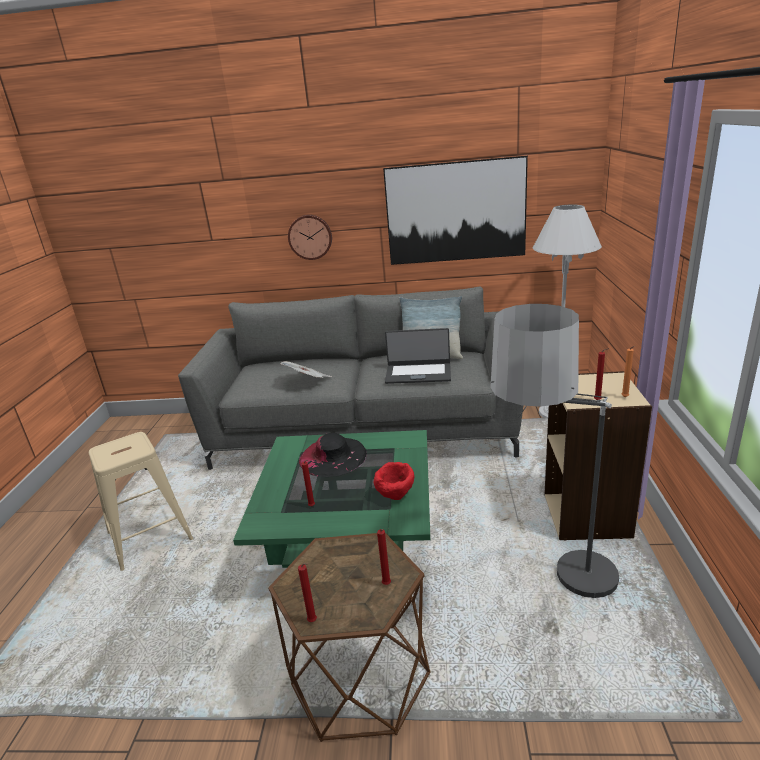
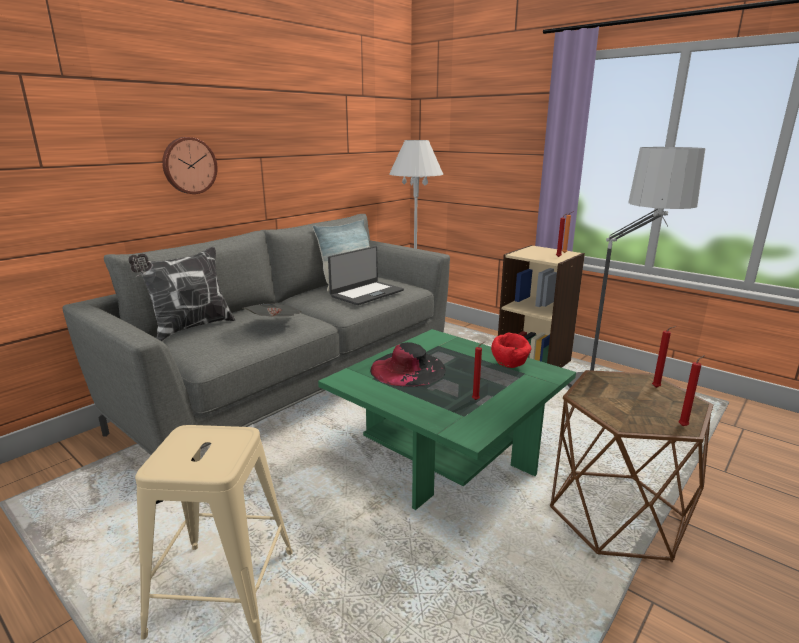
camera: 55 degrees left, 5 degrees down
picture [383,156,528,265] -> none
none -> pillow [128,247,235,341]

